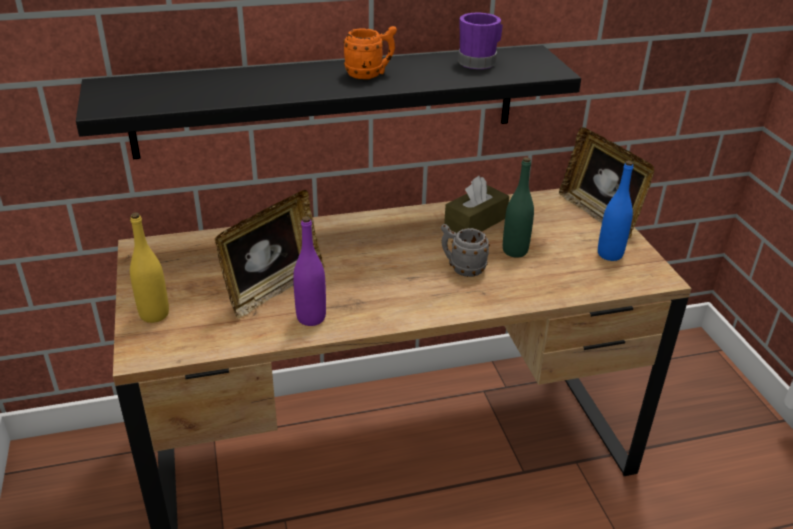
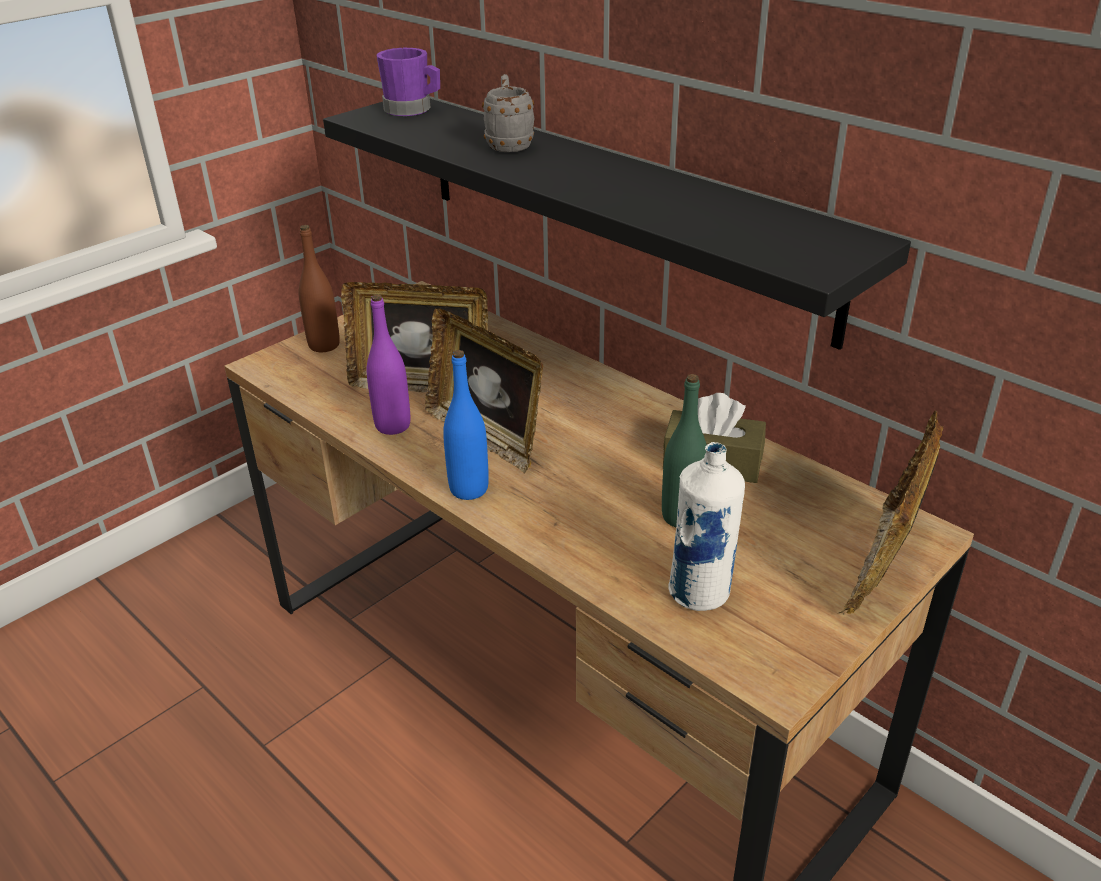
camera: 60 degrees right, 0 degrees up
yellow bottle [130,213,169,323] -> brown bottle [299,225,340,352]
orange mug [343,26,397,79] -> none
grey mug [441,224,490,277] -> grey mug moved to [482,74,535,152]
purple mug [458,13,503,69] -> purple mug moved to [376,48,440,116]
blue bottle [598,161,633,261] -> blue bottle moved to [443,350,489,500]
none -> picture frame [425,308,543,474]
none -> white bottle [668,442,745,611]

